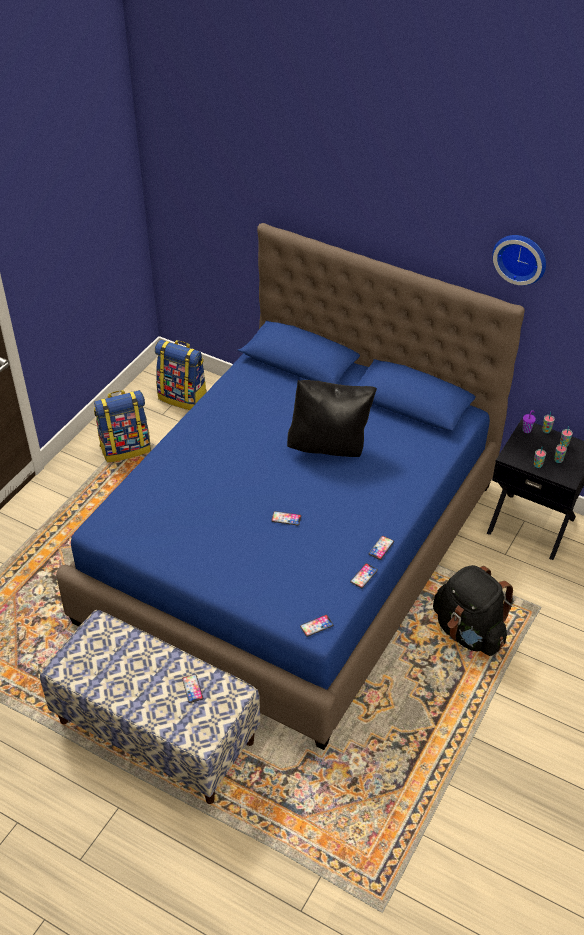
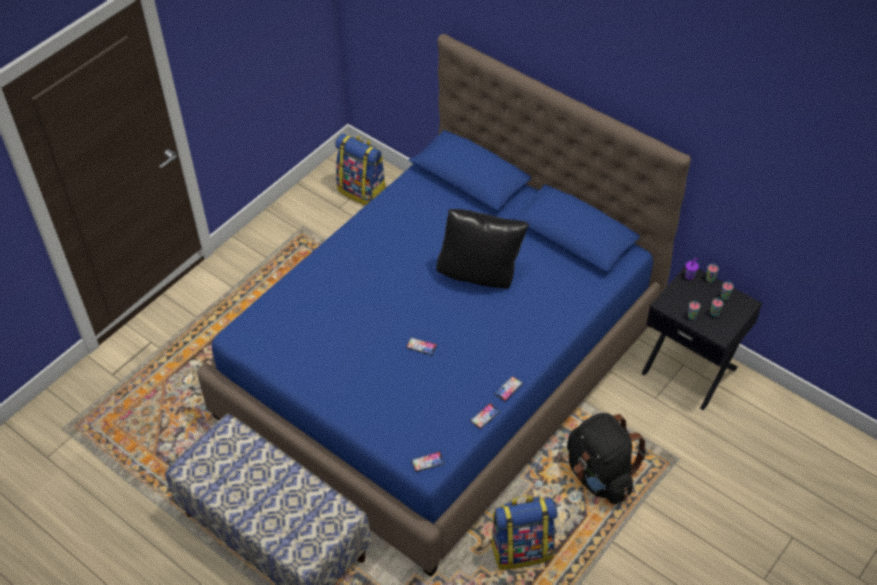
camera: 10 degrees right, 5 degrees up
backpack [94,390,151,462] -> backpack moved to [491,495,557,570]
phone [182,674,203,703] -> none
wall clock [492,235,546,285] -> none

